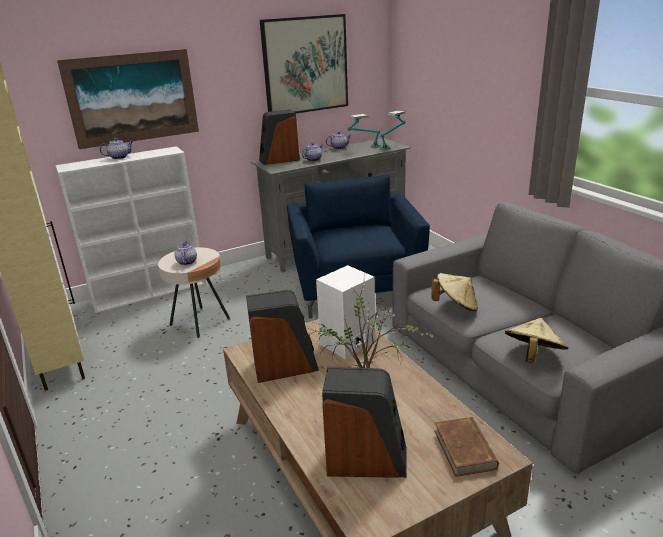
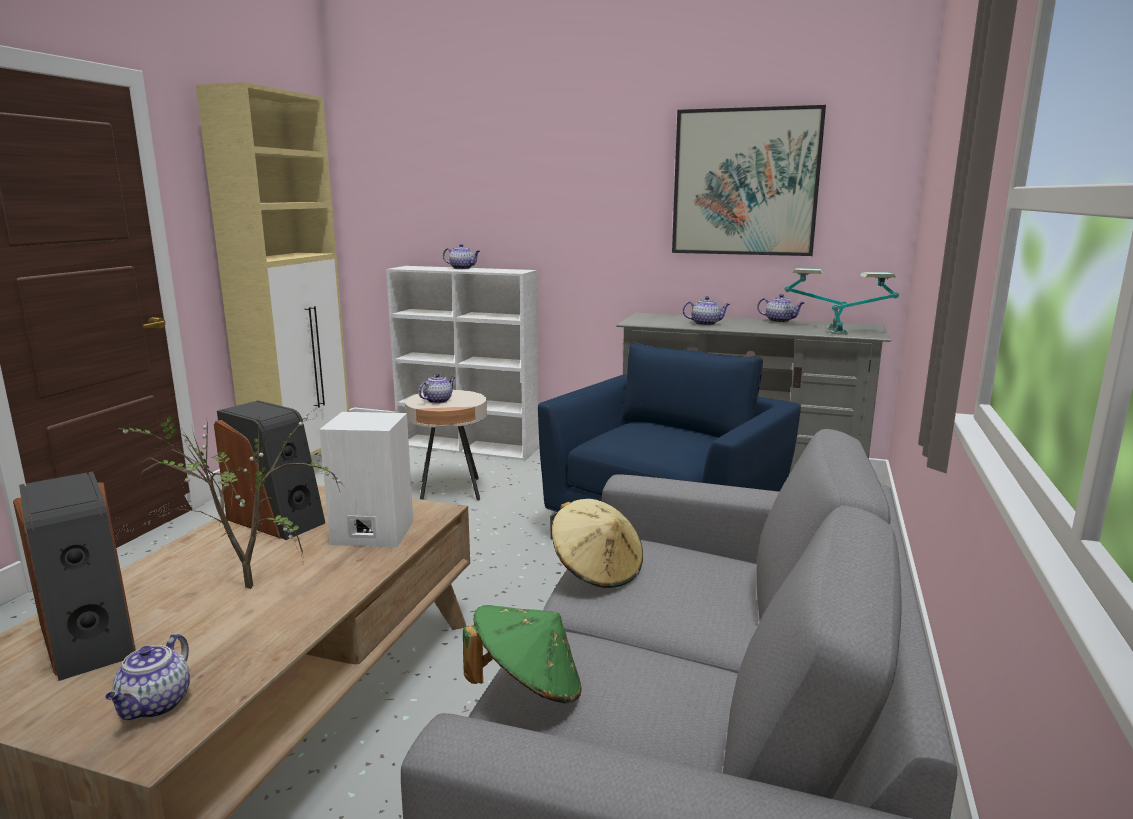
camera: 45 degrees right, 10 degrees down
picture [57,49,199,149] -> none
speaker [259,110,300,165] -> none
brown book [434,417,499,477] -> teapot [105,634,190,720]
beige hat [505,317,568,363] -> green hat [463,605,581,704]

